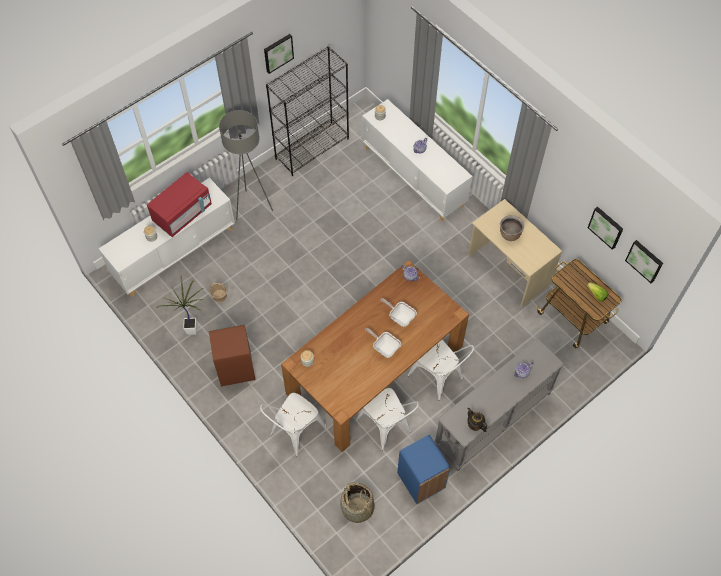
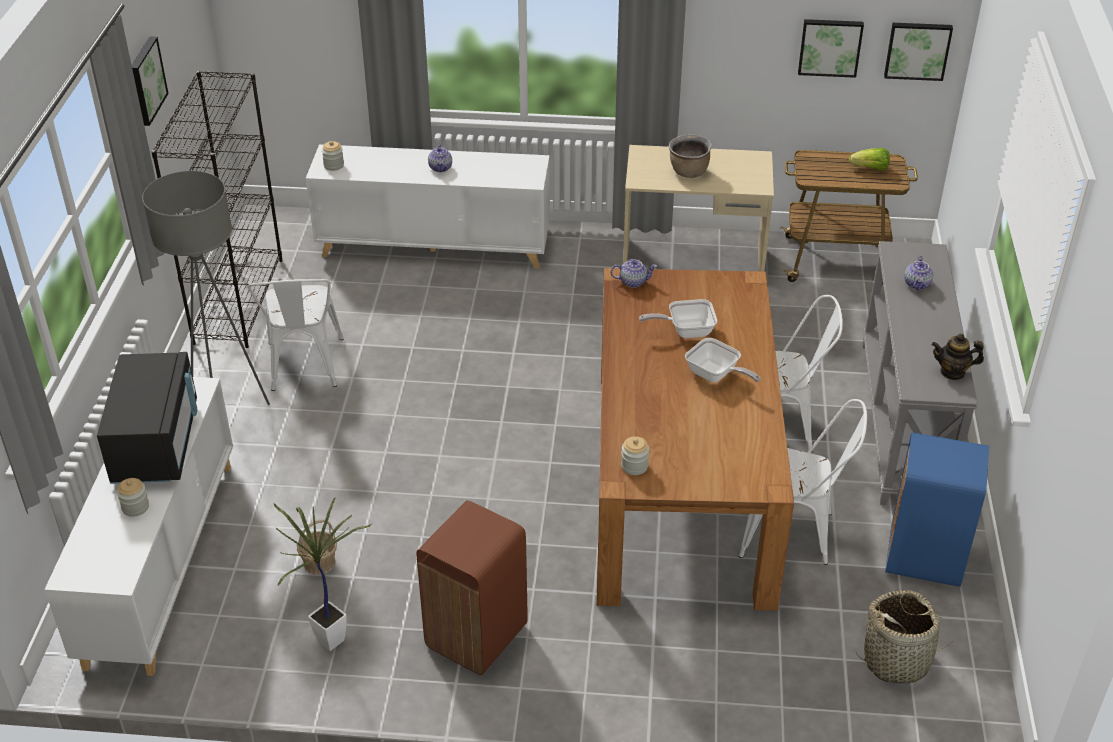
camera: 45 degrees left, 20 degrees down
red microwave [147,172,212,237] -> black microwave [97,352,198,484]
white chair [260,393,327,456] -> white chair moved to [248,279,344,391]
frying pan [365,328,401,358] -> frying pan turned 135 degrees counterclockwise [685,338,761,382]

